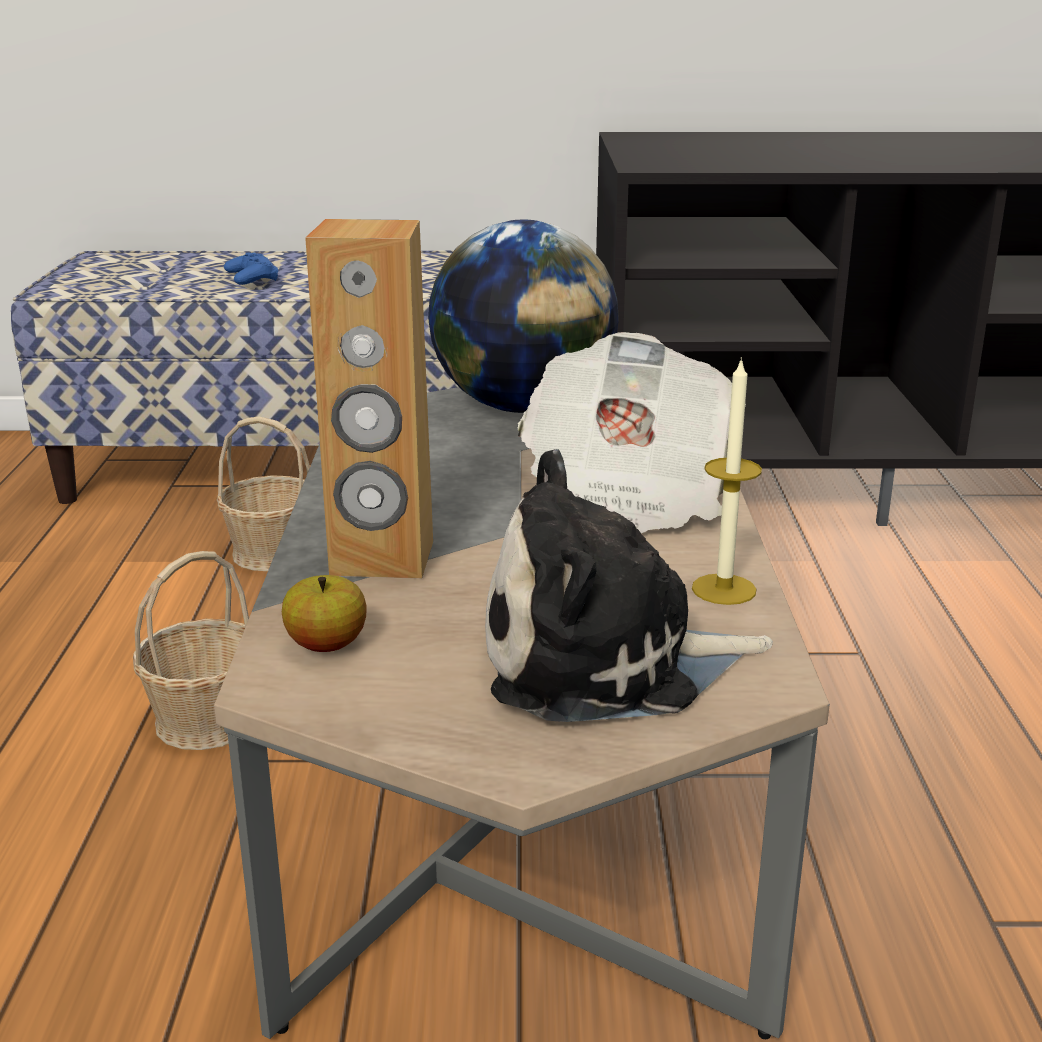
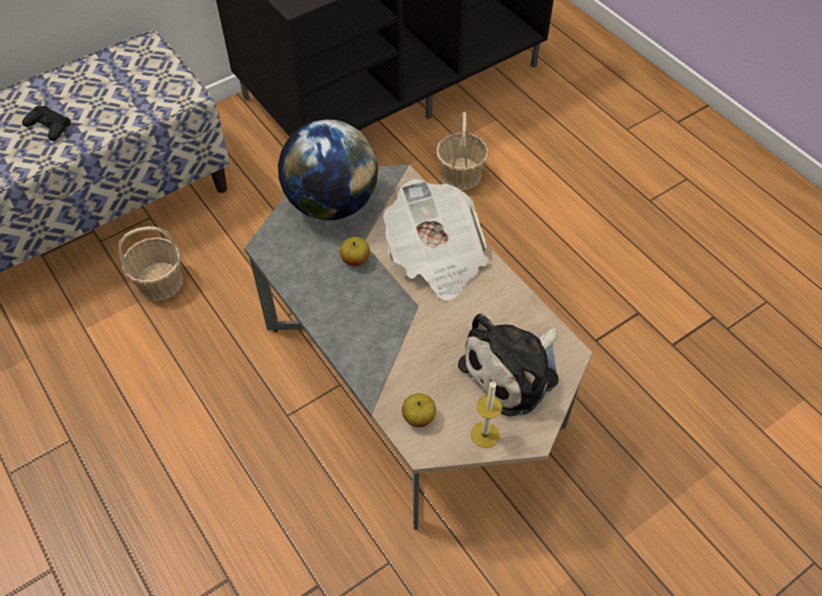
camera: 35 degrees left, 30 degrees up
basket [133,551,249,750] -> basket moved to [436,112,489,190]
blue game controller [224,253,278,285] -> black game controller [22,106,71,141]
brown speaker [305,219,433,579] -> none
candle [692,357,762,605] -> candle moved to [471,380,502,448]
none -> apple [340,237,370,266]

